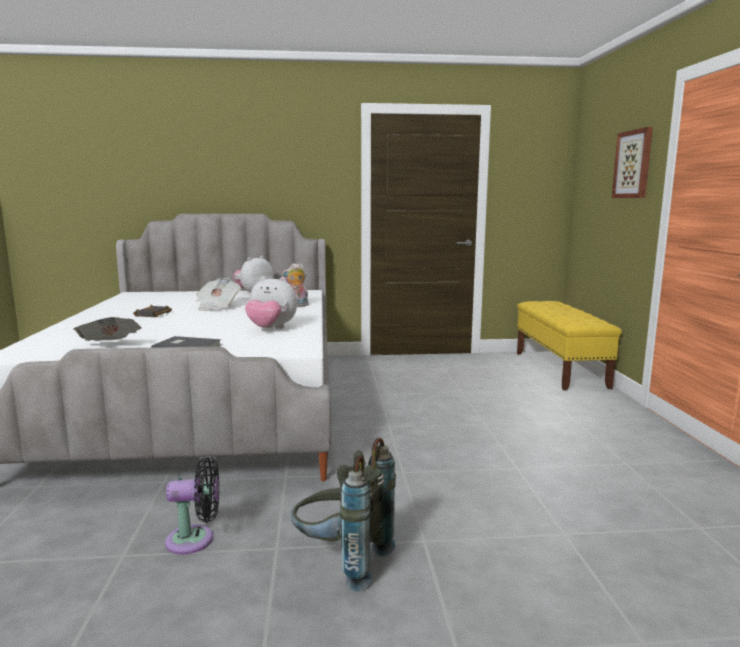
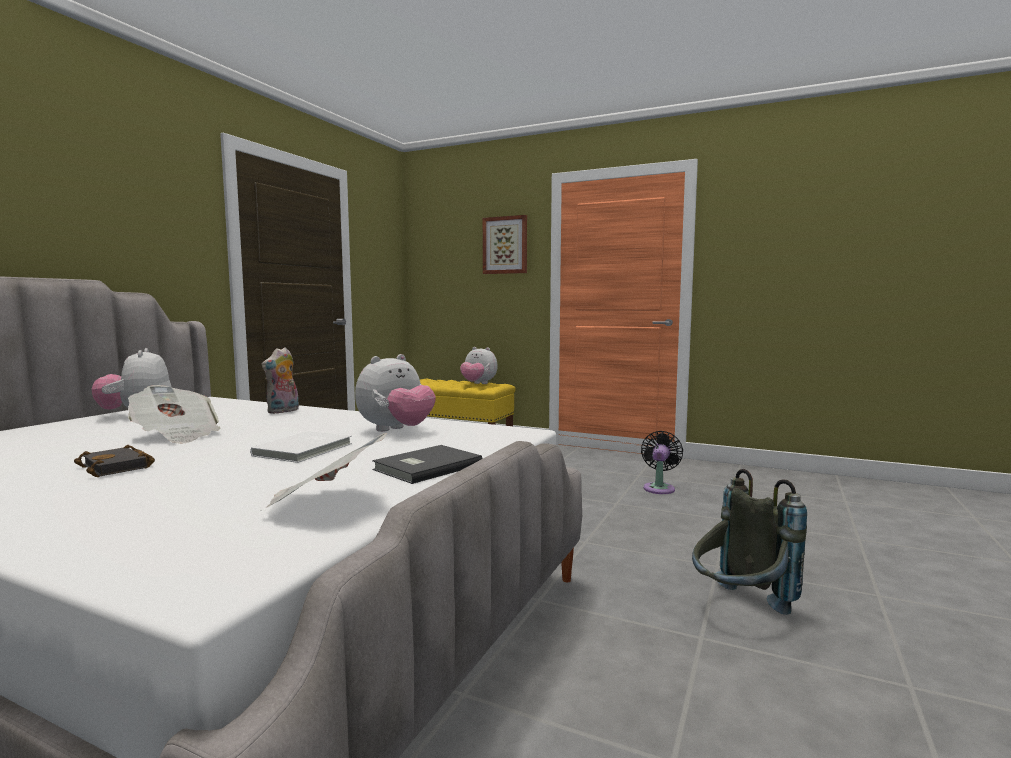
camera: 60 degrees left, 5 degrees down
black fan [165,457,219,555] -> black fan moved to [641,431,683,494]
none -> white book [250,431,352,463]
none -> plush toy [460,347,497,384]

